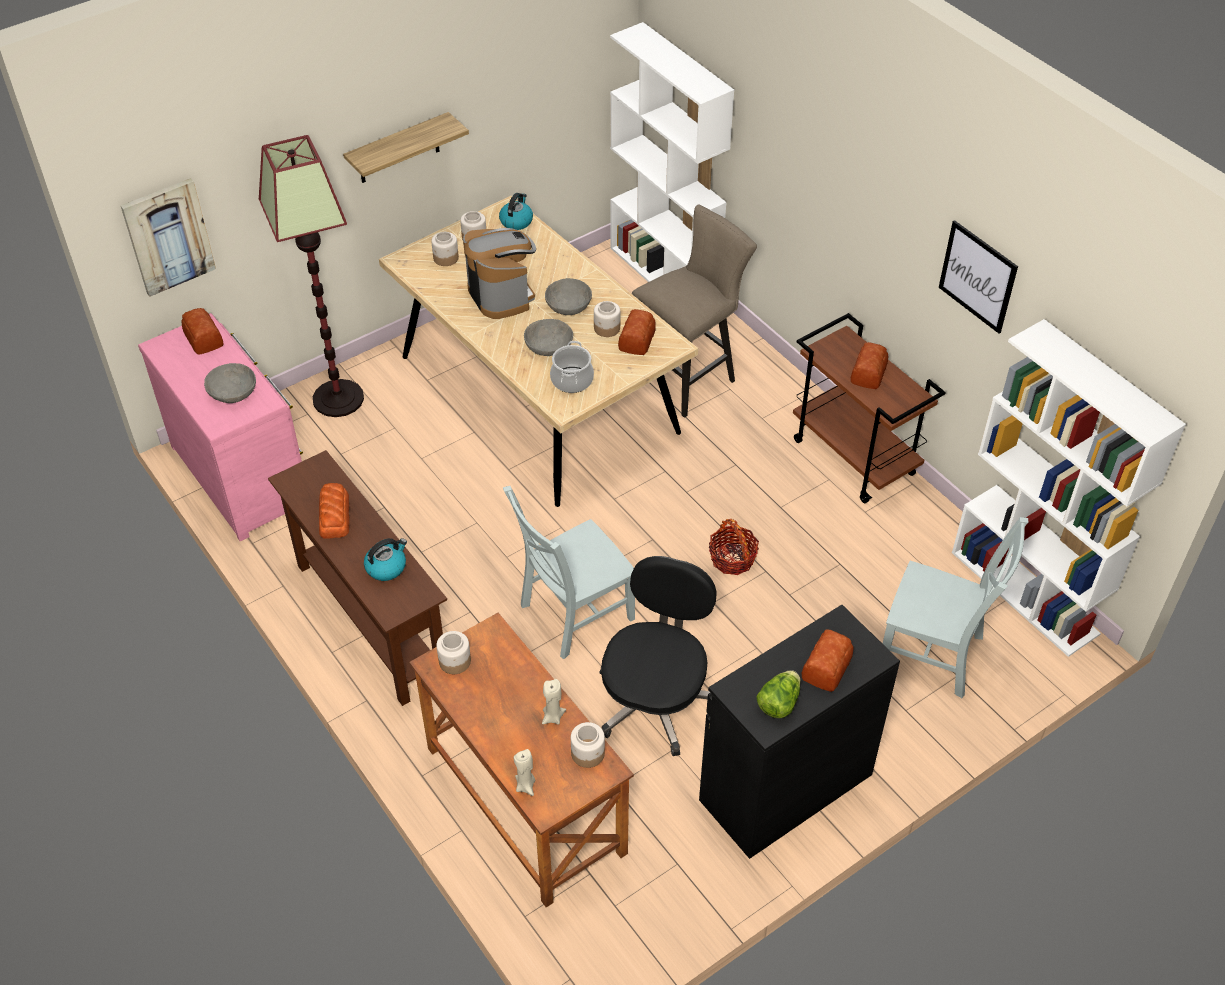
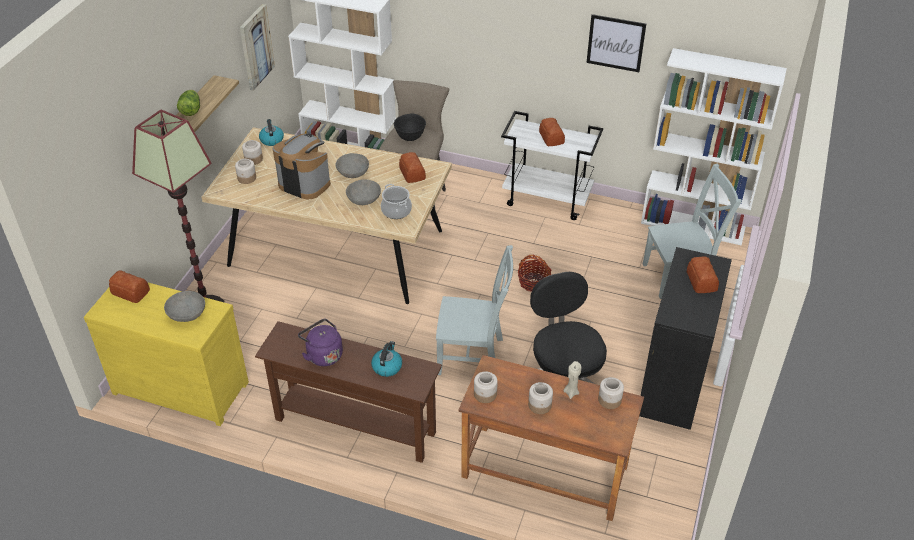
camera: 35 degrees left, 5 degrees down
picture [121,178,216,297] -> picture moved to [240,4,275,91]
pink dresser [138,313,303,541] -> yellow dresser [84,283,249,426]
bread [319,483,350,539] -> purple kettle [298,318,343,366]
grey chair [503,486,635,659] -> grey chair turned 105 degrees counterclockwise [436,245,513,375]
beige candle [514,749,535,796] -> none
jar [594,301,620,337] -> jar moved to [528,382,553,414]
lettuce [756,670,801,718] -> lettuce moved to [177,90,200,116]
brown cart [793,313,946,503] -> white cart [501,111,603,220]
none -> black bowl [394,114,426,141]

